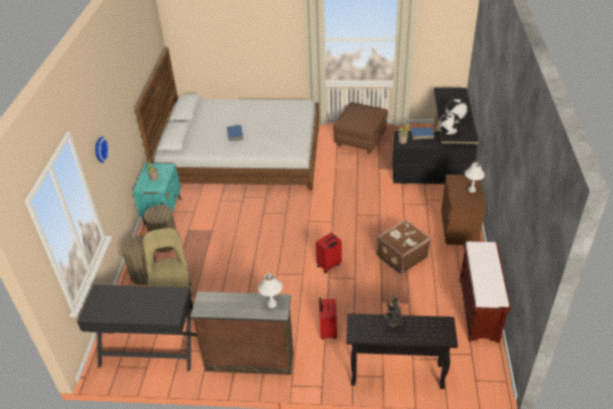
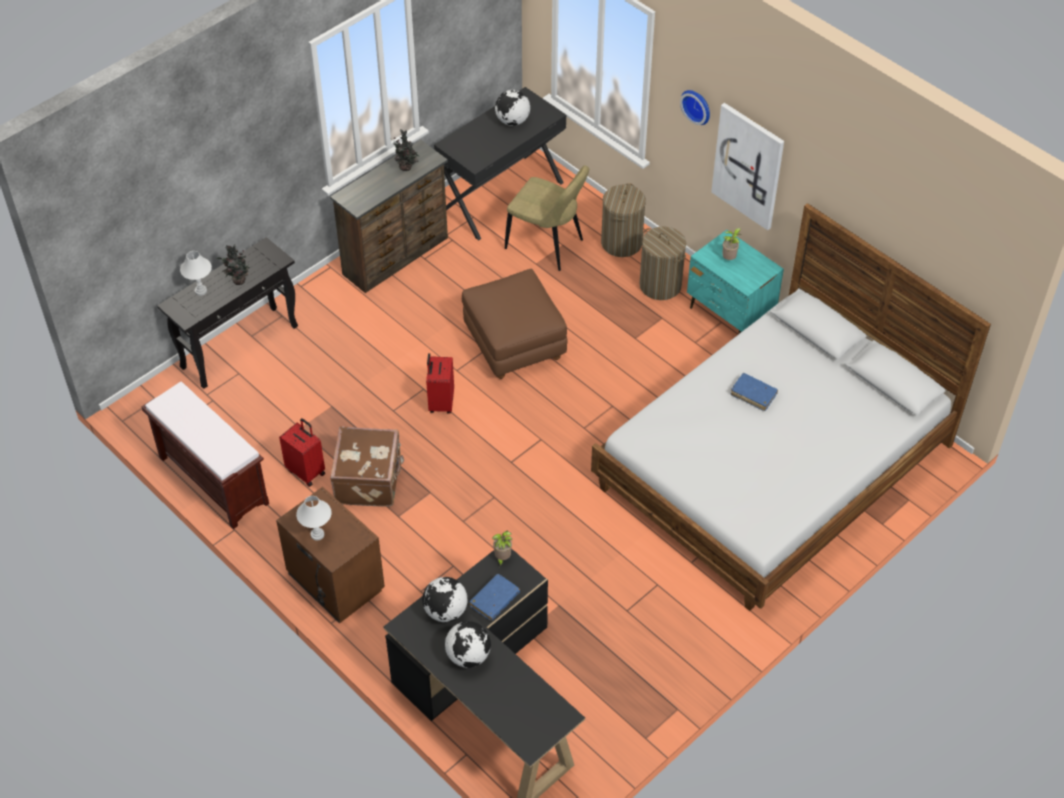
camera: 130 degrees right, 10 degrees up
white table lamp [258,274,282,308] -> white table lamp moved to [180,251,212,296]
red suitcase [319,297,337,339] -> red suitcase moved to [279,418,325,487]
brown ottoman [333,102,388,154] -> brown ottoman moved to [462,269,568,379]
none -> potted plant [393,129,420,171]
none -> globe [495,90,530,126]
none -> picture [711,103,784,230]

